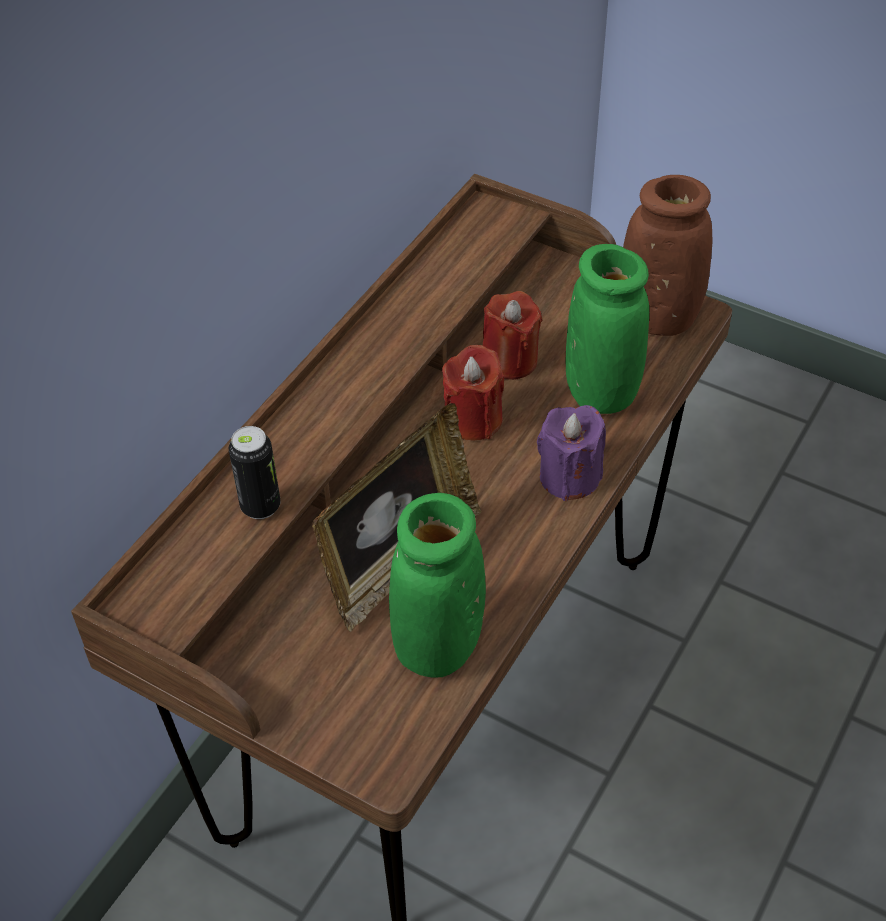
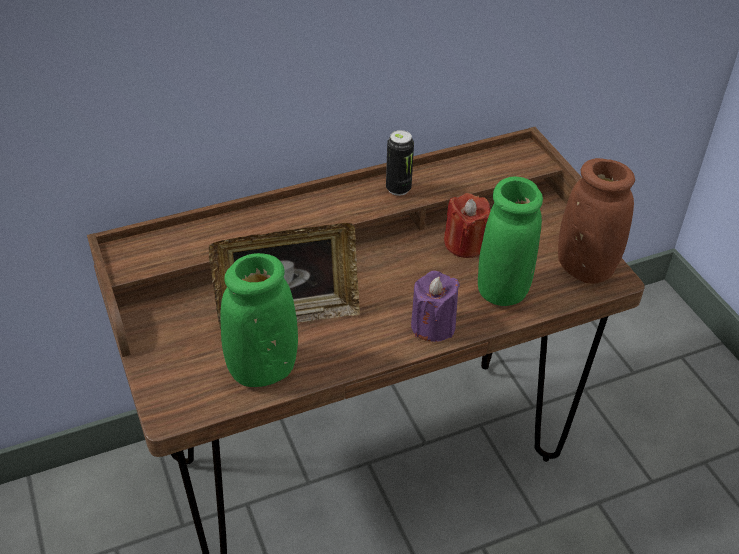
camera: 35 degrees right, 5 degrees down
can [229,426,281,519] -> can moved to [386,130,414,196]
red candle [442,345,504,441] -> none

